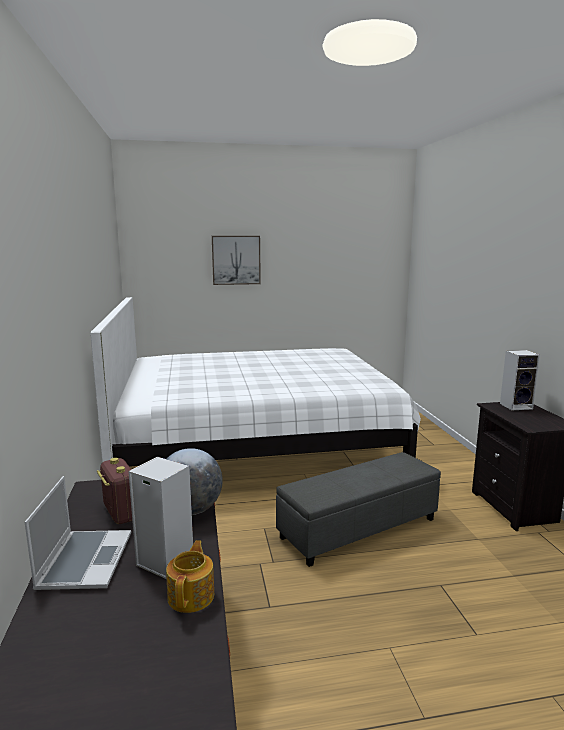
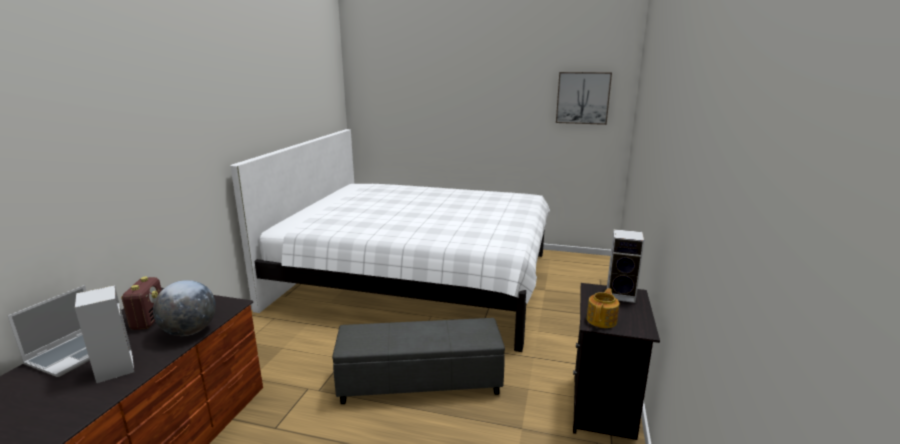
camera: 25 degrees right, 5 degrees up
teapot [166,540,214,613] -> teapot moved to [587,288,619,328]
picture [212,236,261,285] -> picture moved to [556,72,612,125]

